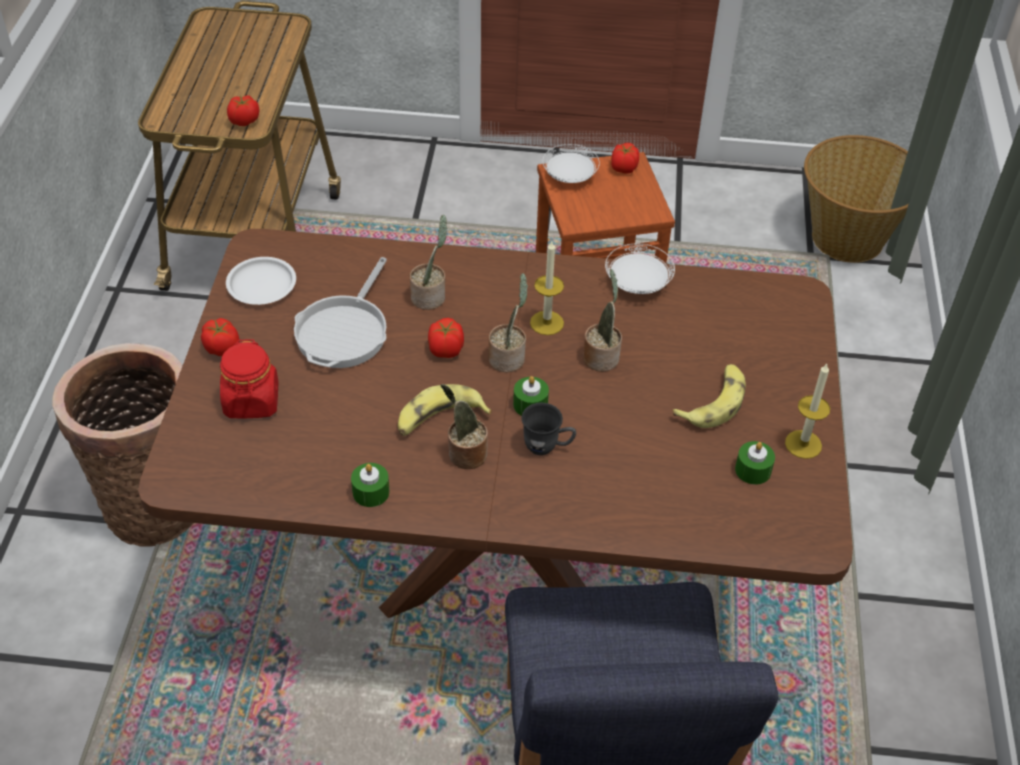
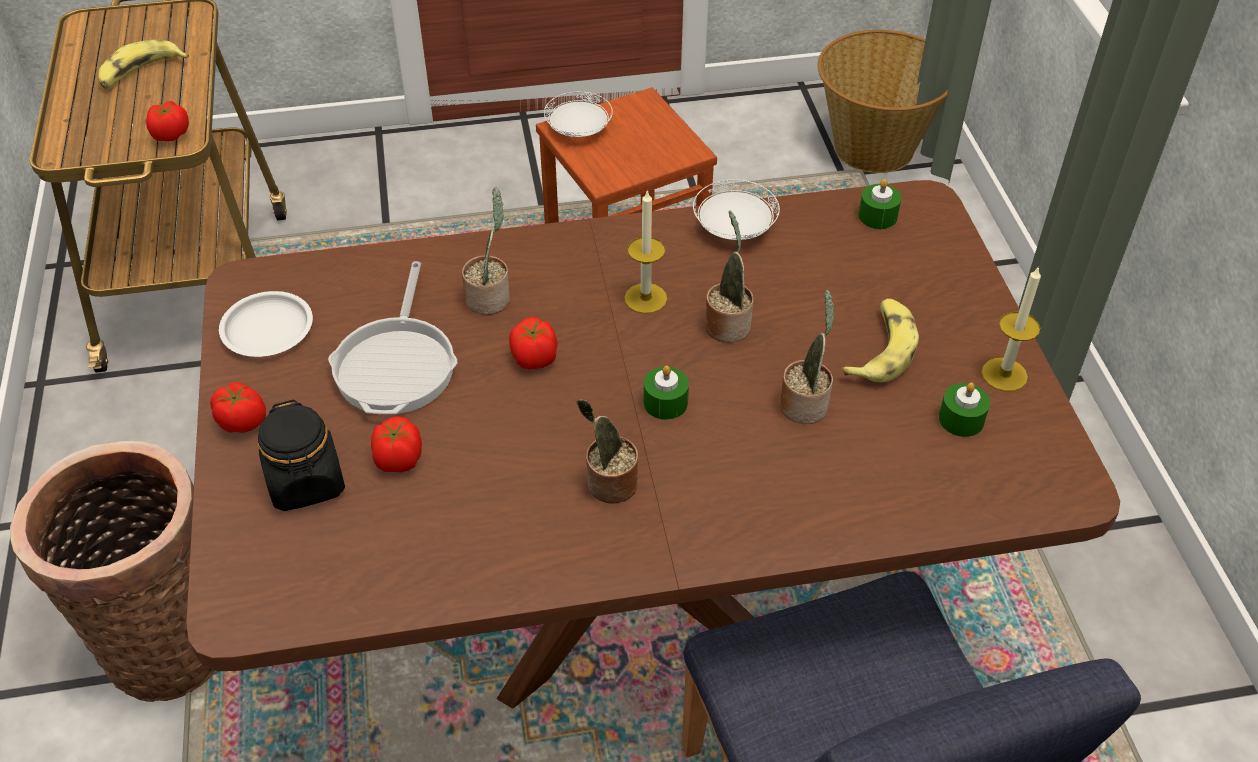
camera: 15 degrees left, 0 degrees up
red jar [220,339,279,419] -> black jar [258,399,345,511]
green candle [351,463,390,507] -> green candle moved to [858,179,901,229]
banana [398,384,492,436] -> banana moved to [98,40,189,89]
potted plant [489,273,528,372] -> potted plant moved to [780,289,835,424]
grey mug [521,402,576,455] -> none
tomato [611,143,639,174] -> tomato moved to [371,416,422,472]

